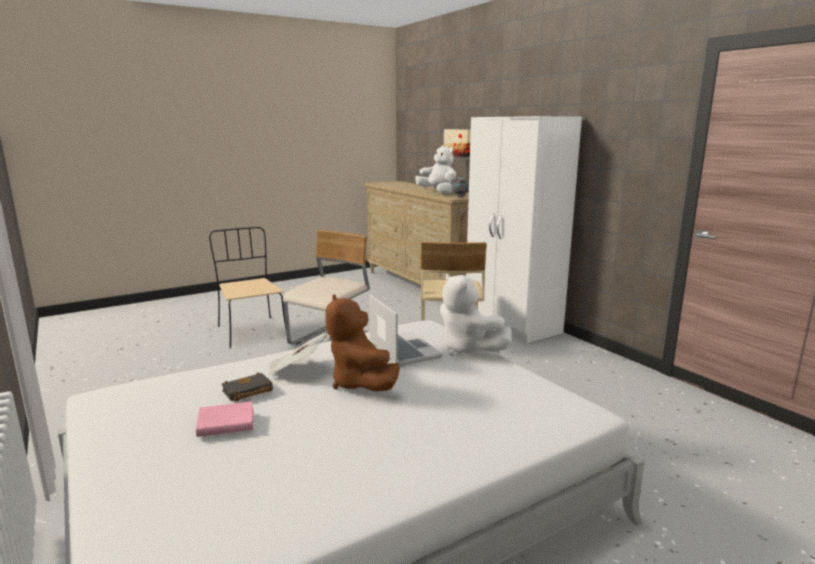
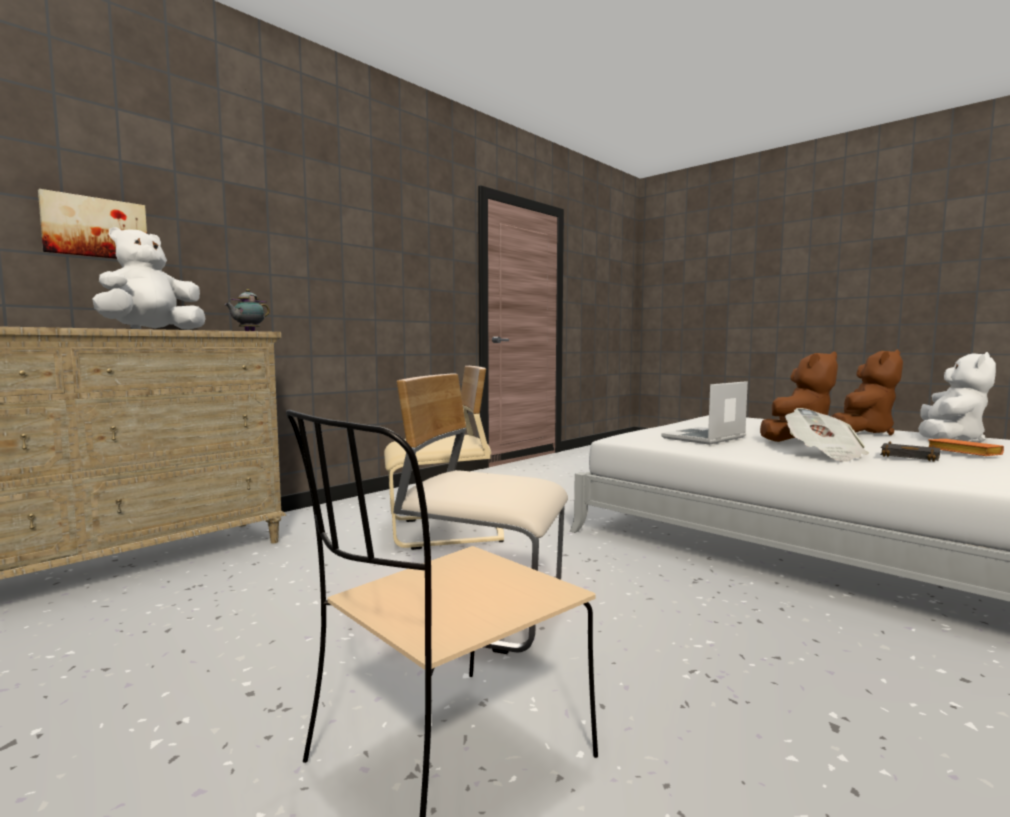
camera: 105 degrees left, 10 degrees down
pink book [196,401,253,437] -> orange book [928,439,1004,456]
white plush toy [440,273,511,356] -> white plush toy moved to [918,352,996,442]
white wardrobe [466,116,582,343] -> none
none -> brown plush toy [831,349,903,435]

